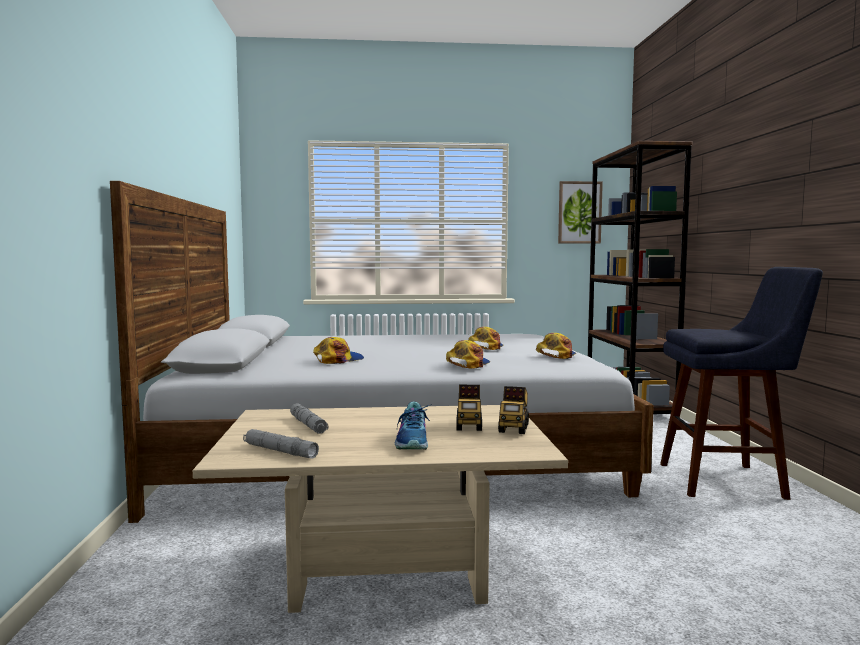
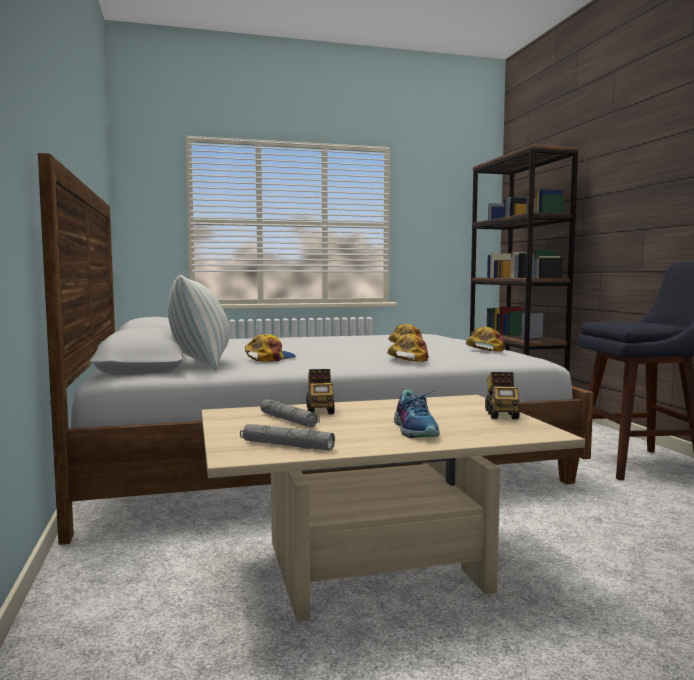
camera: 10 degrees left, 0 degrees up
toy truck [457,385,482,431] -> toy truck moved to [307,369,335,414]
picture [558,181,603,244] -> none
none -> pillow [168,275,230,370]

